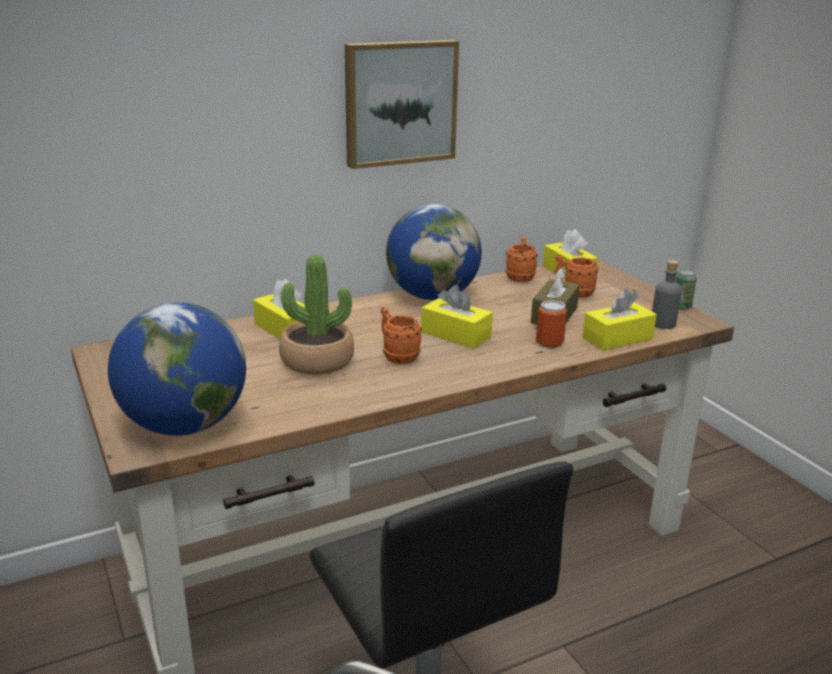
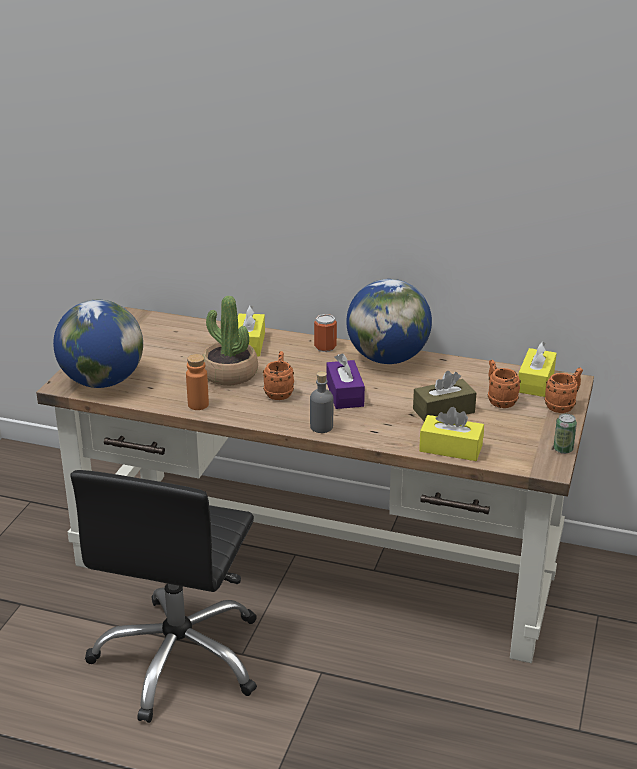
camera: 45 degrees right, 5 degrees up
picture [345,40,459,169] -> none
yellow tissue box [421,285,493,349] -> purple tissue box [326,353,365,409]
orange mug [505,236,538,282] -> orange mug moved to [544,368,583,413]
can [536,300,567,349] -> can moved to [314,314,337,352]
grey bottle [652,260,682,329] -> grey bottle moved to [310,371,333,433]
none -> orange bottle [186,354,209,410]

